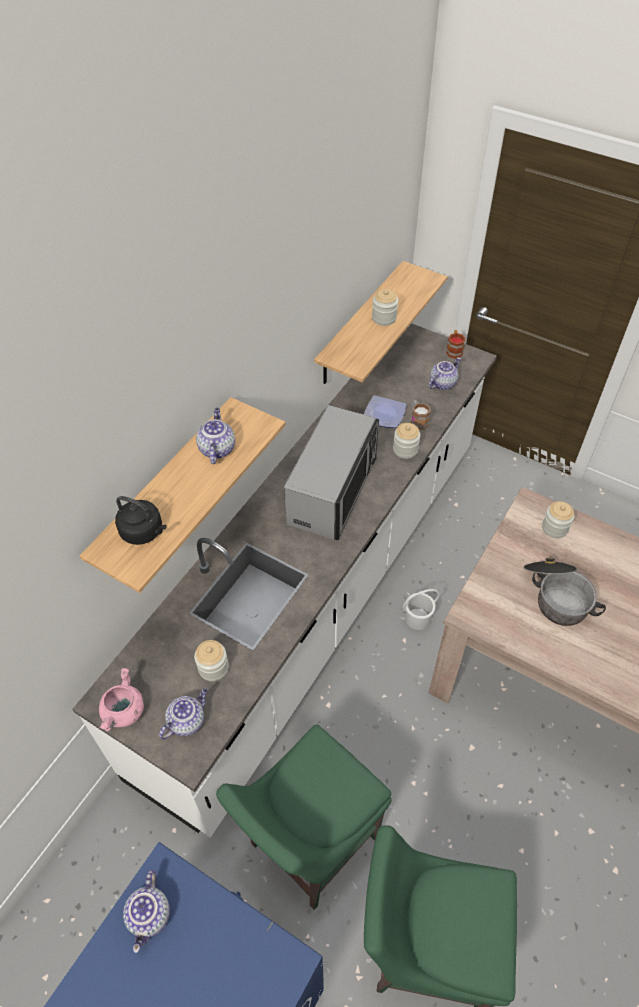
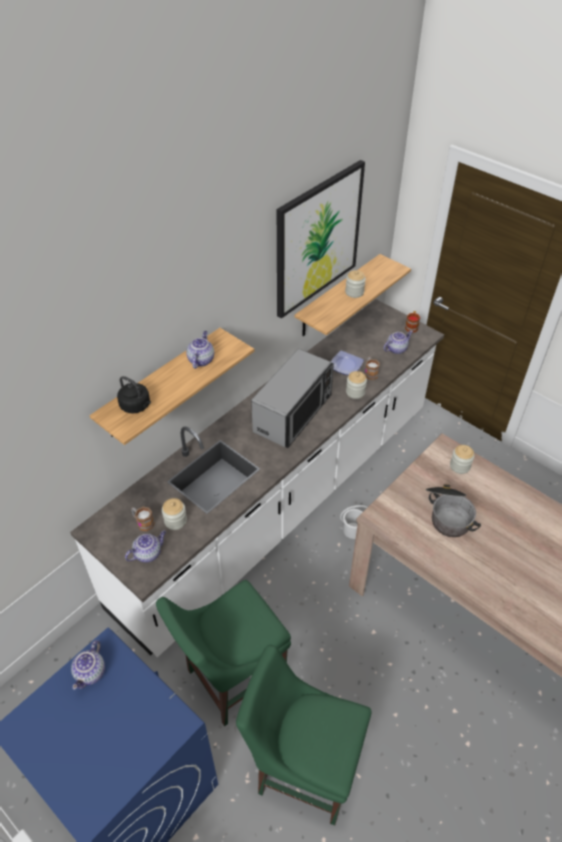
camera: 10 degrees right, 5 degrees down
pink cooking pot [99,668,144,732] -> none
none -> mug [131,507,155,531]
none -> picture [277,160,365,319]

